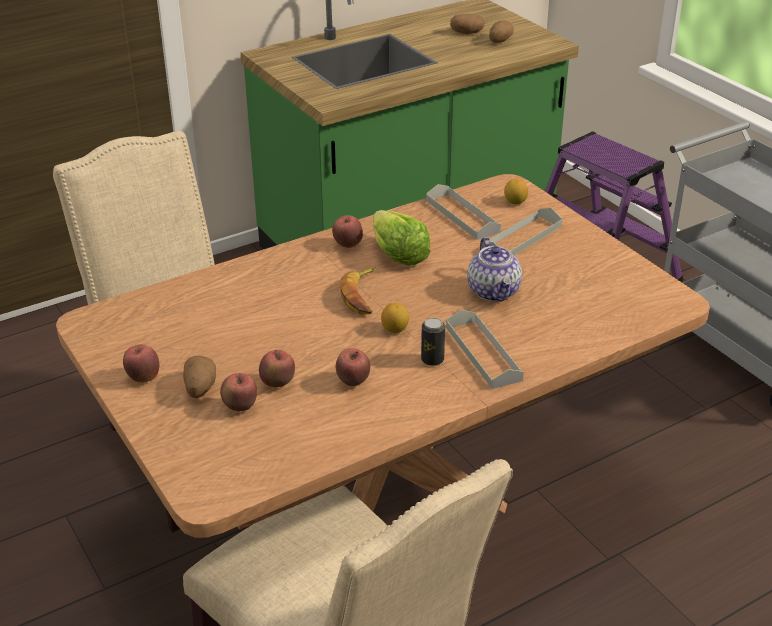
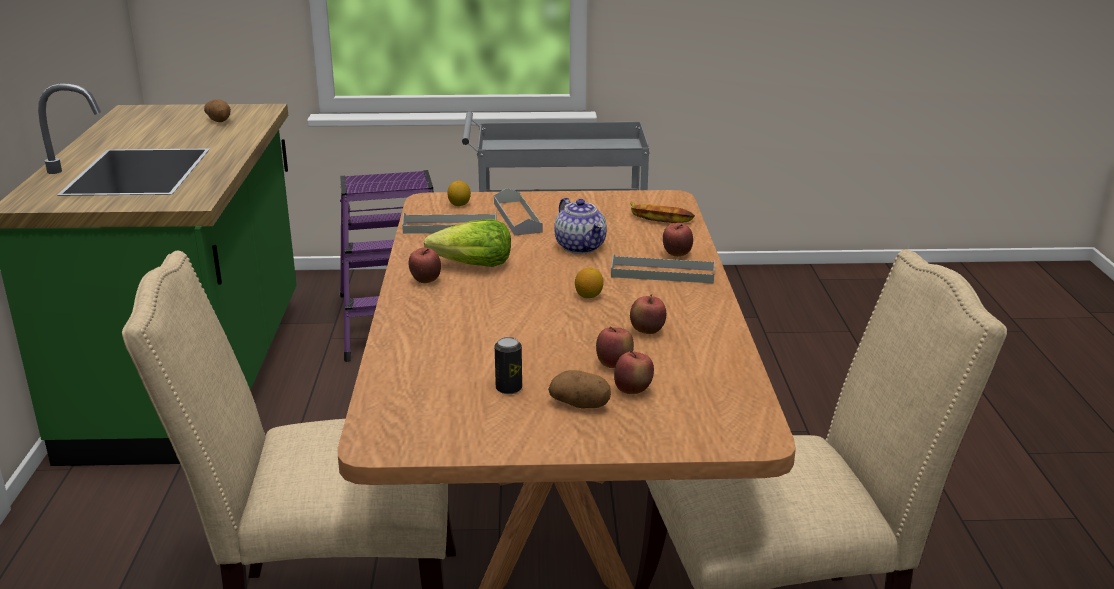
camera: 60 degrees left, 10 degrees down
apple [123,344,159,383] -> apple moved to [663,223,693,257]
banana [340,267,376,315] -> banana moved to [630,201,695,223]
can [421,318,445,366] -> can moved to [495,337,522,394]
potato [450,14,485,34] -> none
teapot [467,237,522,302] -> teapot turned 45 degrees clockwise [554,198,607,254]

